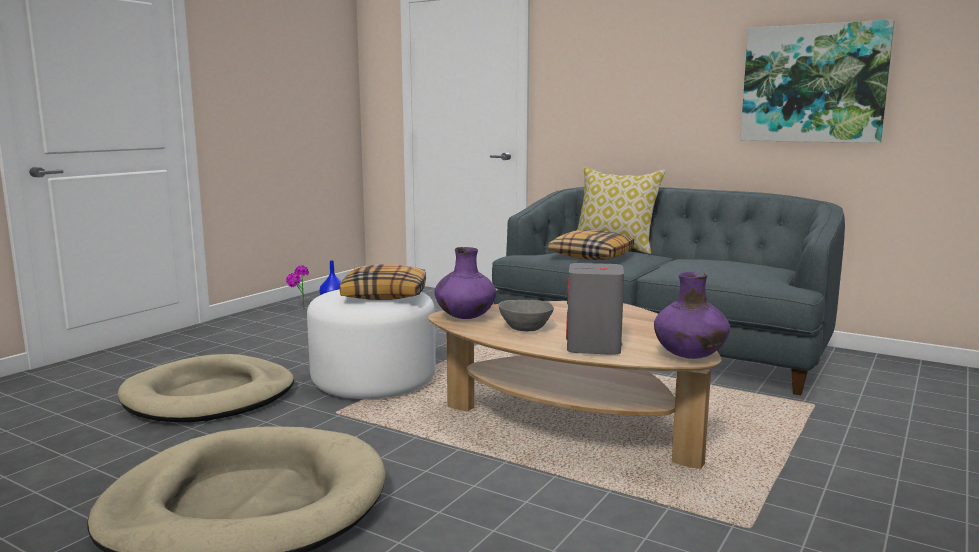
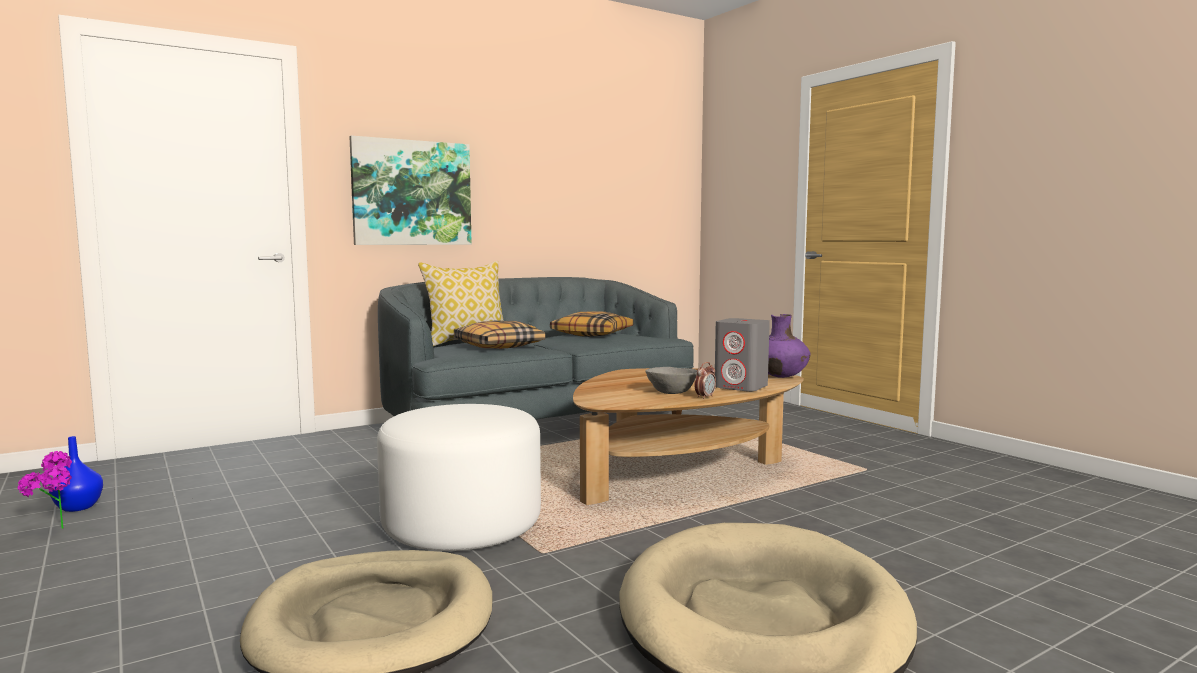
camera: 65 degrees left, 5 degrees down
pillow [340,264,426,300] -> pillow moved to [550,311,634,337]
purple vase [434,247,496,319] -> none
picture [740,19,895,143] -> picture moved to [349,135,472,245]
none -> alarm clock [694,362,716,399]

